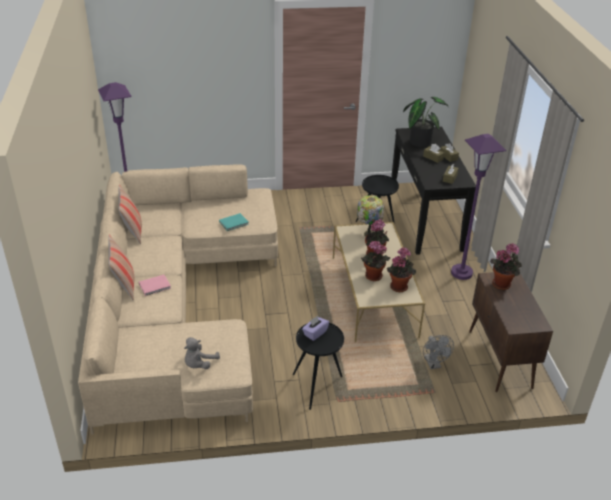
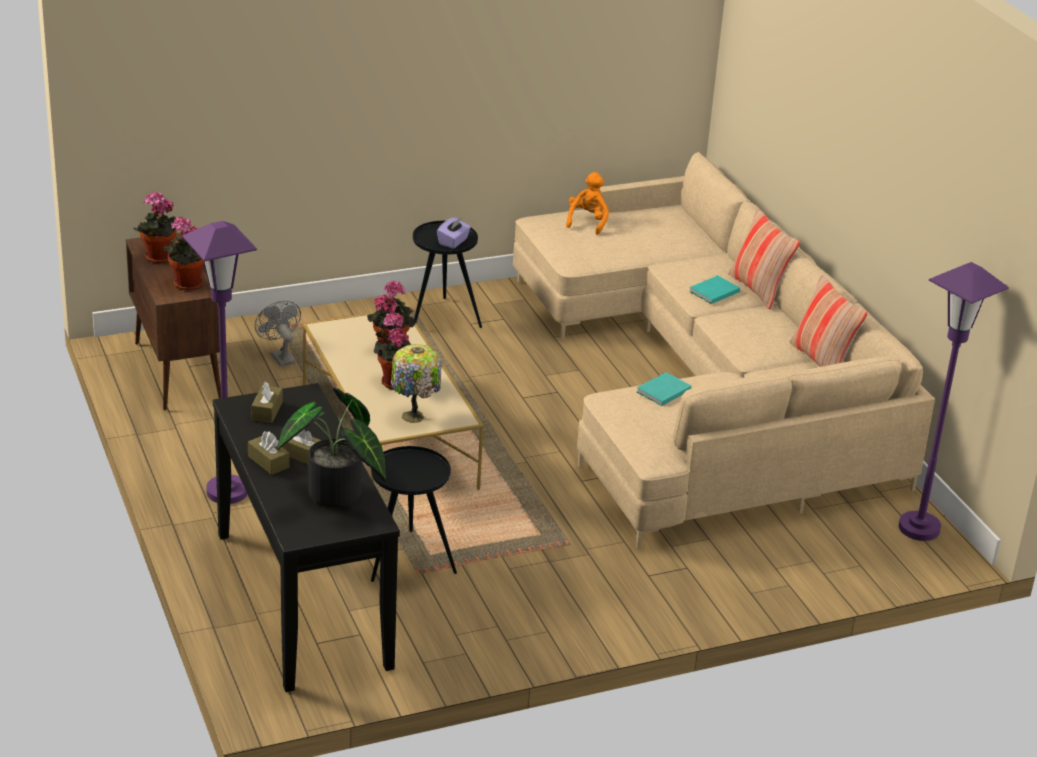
camera: 165 degrees right, 5 degrees down
pink book [139,275,171,296] -> turquoise book [689,276,740,304]
grey plush toy [184,337,220,369] -> orange plush toy [566,172,609,235]
potted plant [387,248,416,292] -> potted plant moved to [134,192,181,263]

